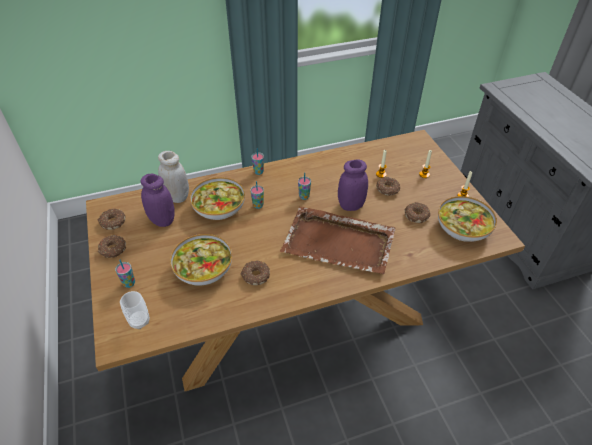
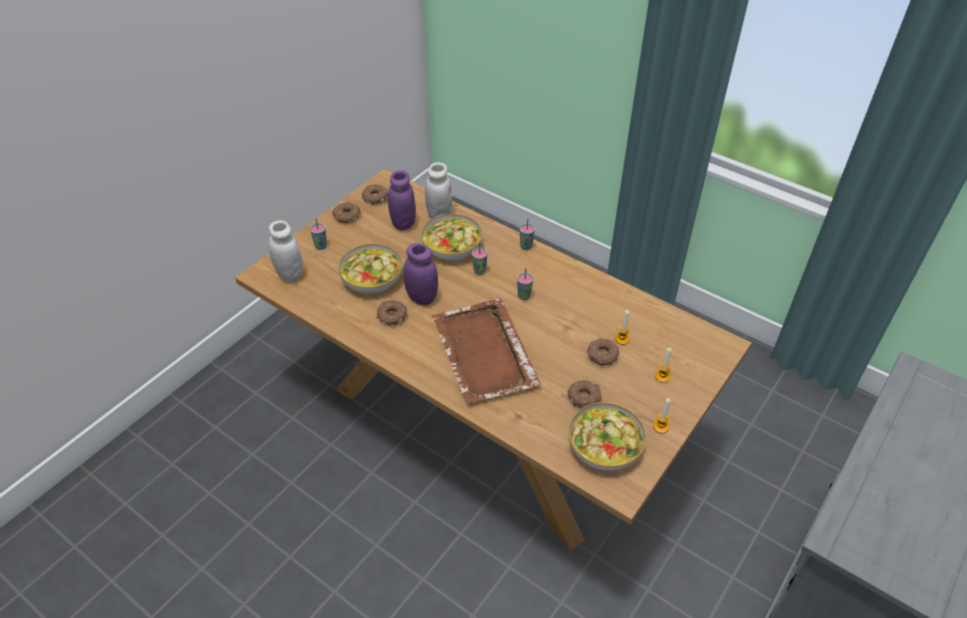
camera: 55 degrees right, 0 degrees up
cup [120,291,150,329] -> white jar [268,220,303,282]
purple jar [338,160,368,211] -> purple jar moved to [404,243,438,305]

